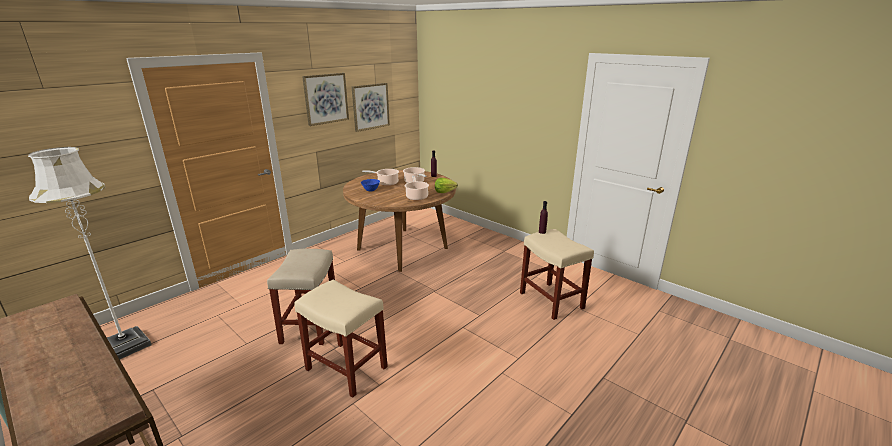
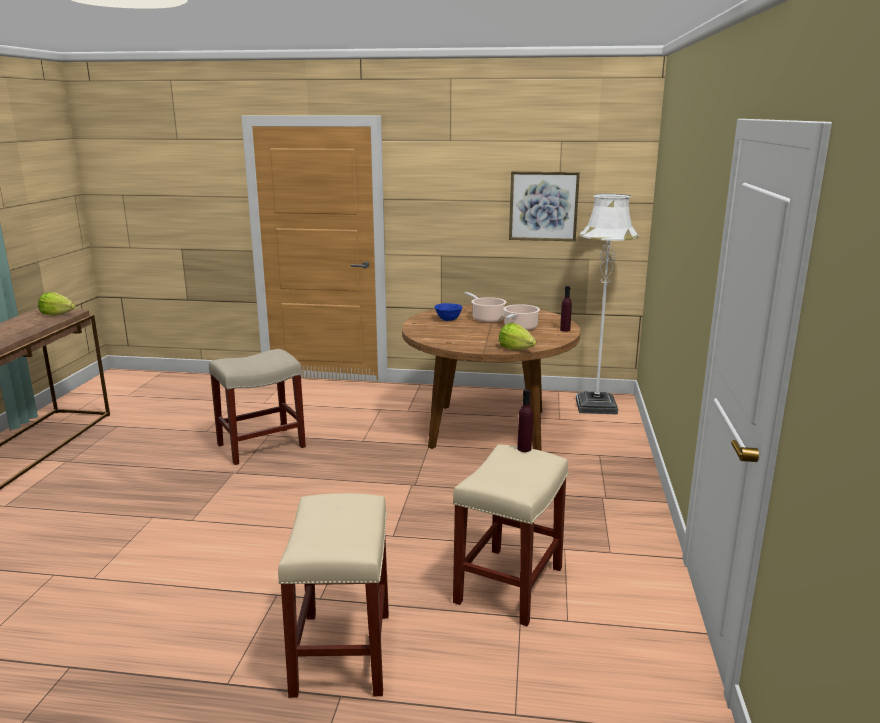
camera: 55 degrees right, 5 degrees down
white floor lamp [28,147,152,360] -> white floor lamp moved to [576,194,639,415]
beige stool [294,280,388,398] -> beige stool moved to [278,493,389,698]
picture [302,73,349,126] -> none
cooking pot [405,176,429,201] -> none
none -> lettuce [38,292,75,316]

